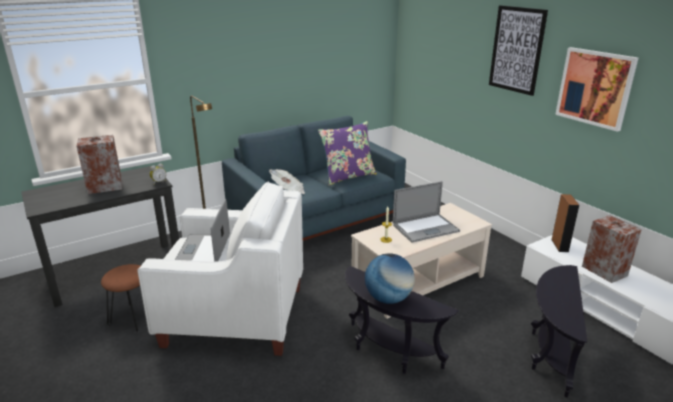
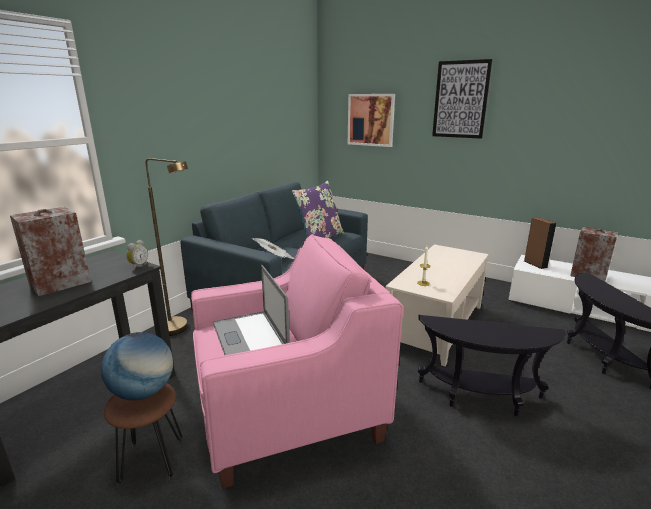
camera: 25 degrees left, 5 degrees down
white armchair [137,181,303,356] -> pink armchair [191,235,403,489]
globe [365,253,415,304] -> globe moved to [101,332,173,400]
laptop [393,181,460,242] -> none
picture [555,47,638,132] -> picture moved to [348,94,395,147]

